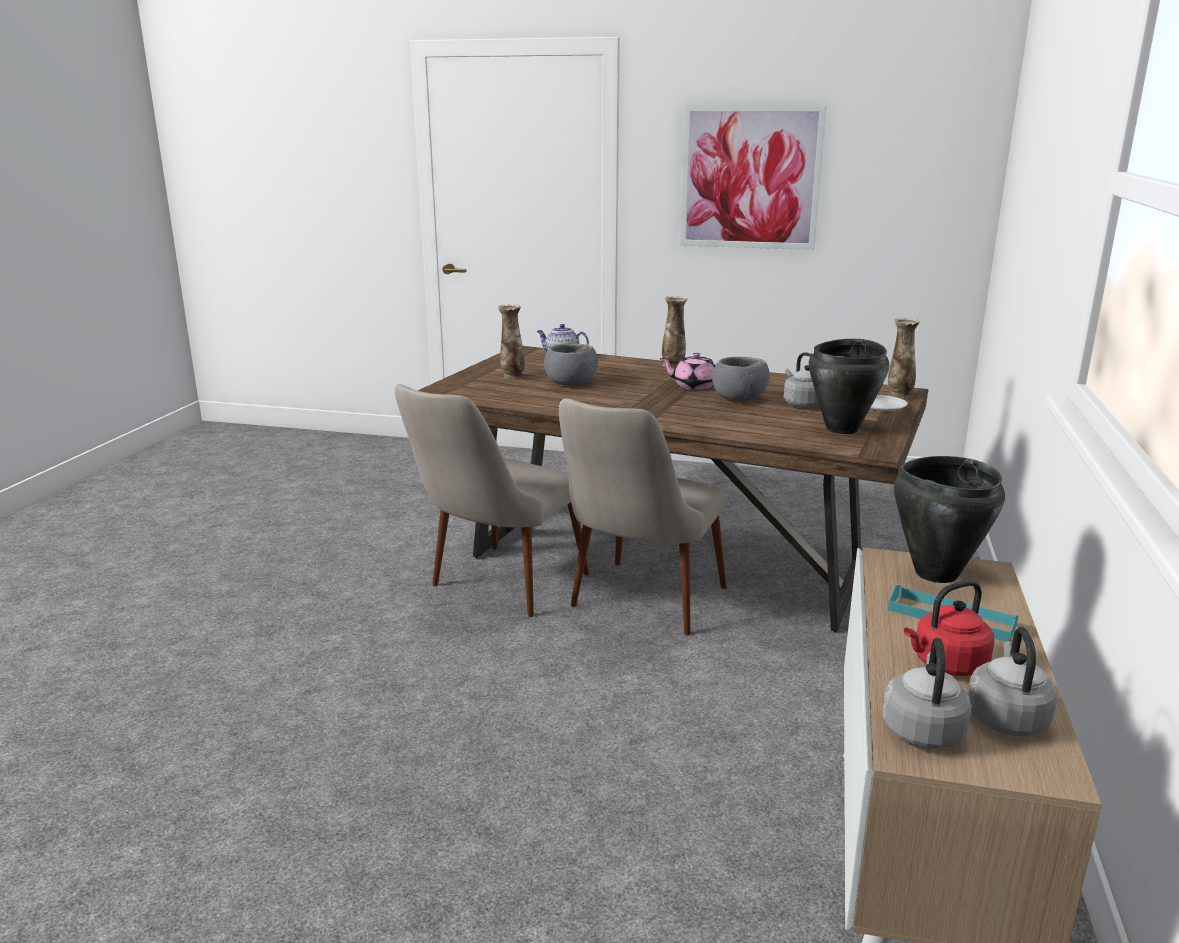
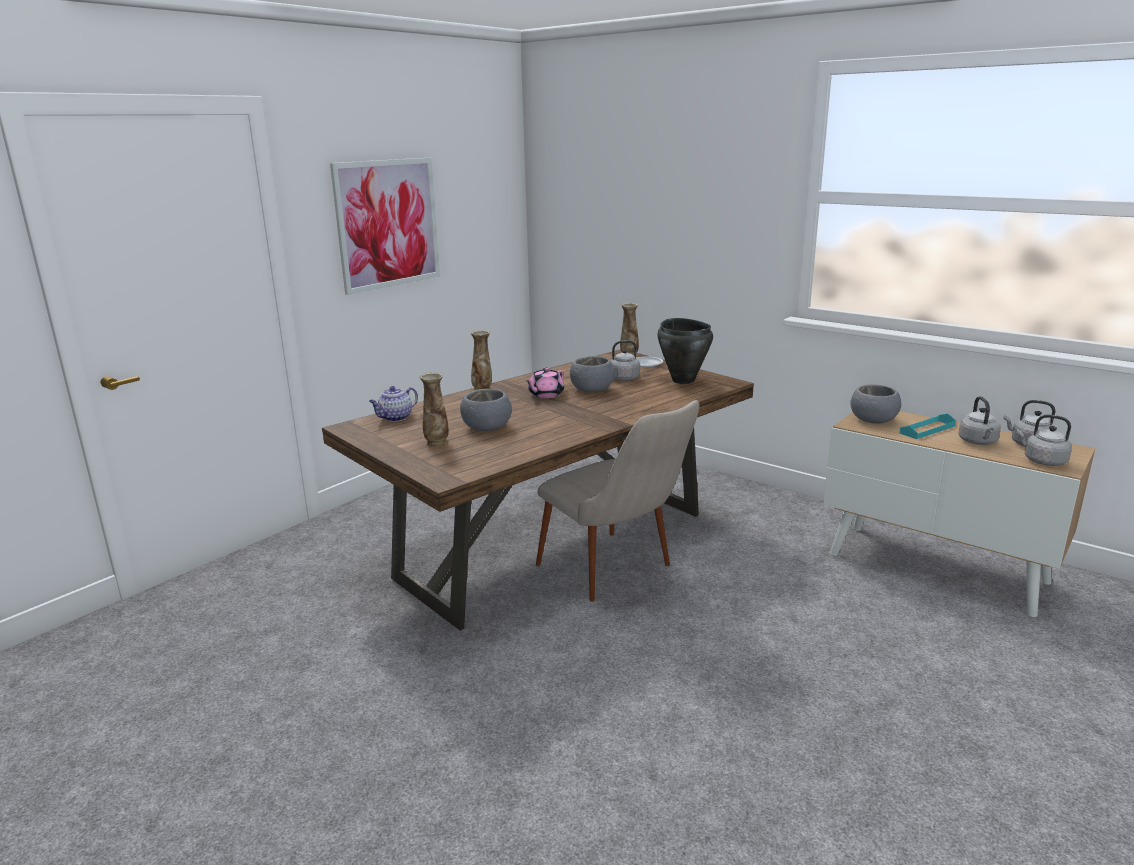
camera: 65 degrees left, 0 degrees up
beige chair [395,384,589,617] -> none
black cooking pot [894,456,1005,583] -> grey bowl [850,384,901,423]
red kettle [904,580,994,676] -> grey kettle [958,396,1001,445]

